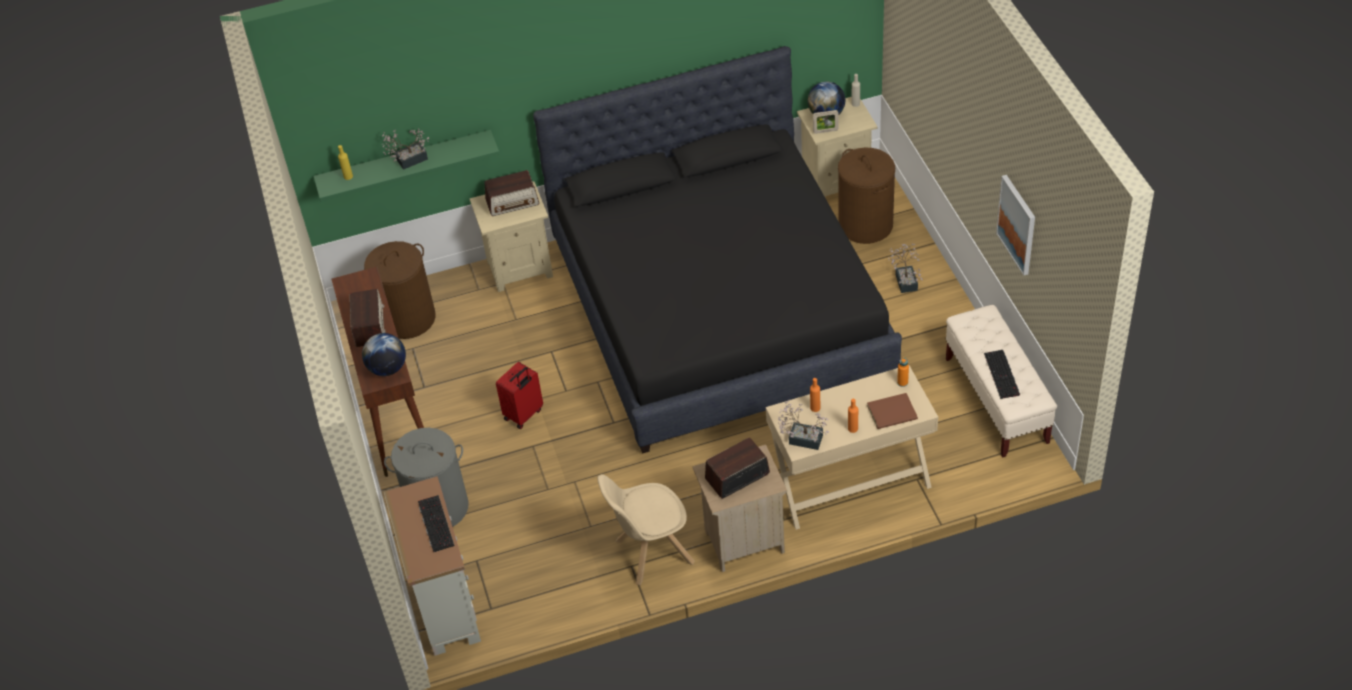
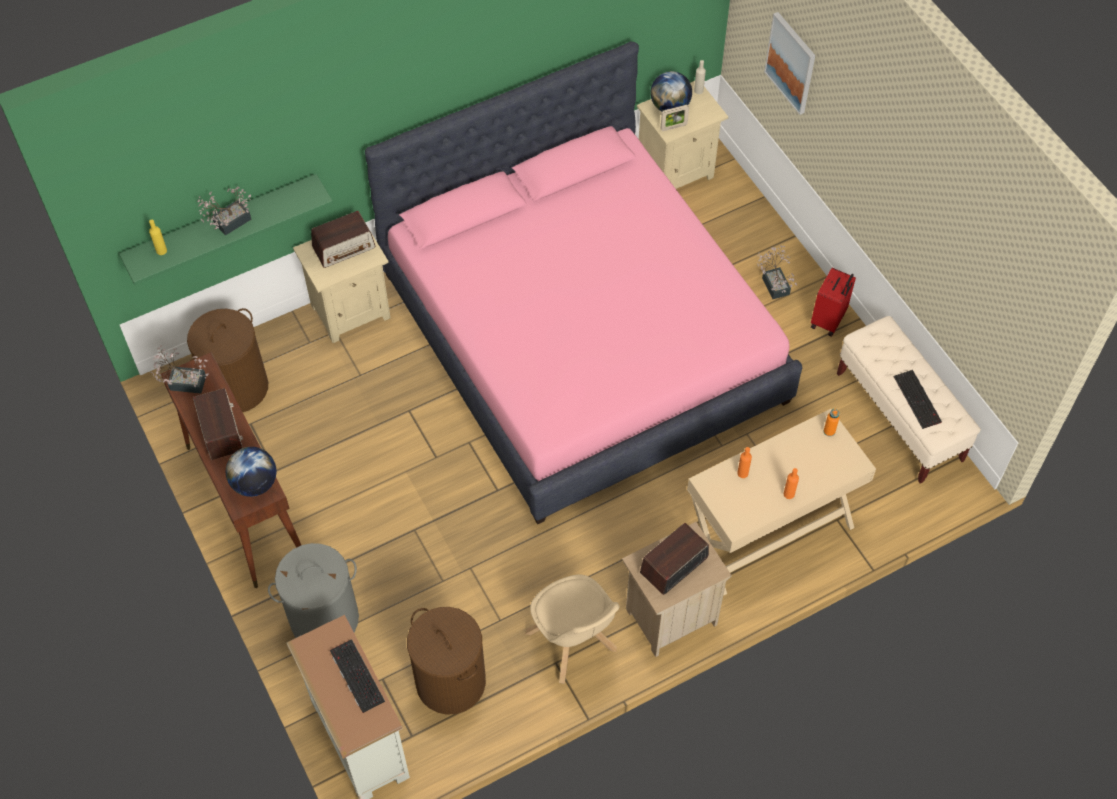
camera: 15 degrees left, 10 degrees up
red suitcase [496,362,543,429] -> red suitcase moved to [811,268,856,336]
black bed [533,46,902,454] -> pink bed [365,41,802,524]
beige chair [597,474,695,586] -> beige chair turned 90 degrees counterclockwise [525,575,619,684]
potted plant [778,400,829,450] -> potted plant moved to [151,345,208,393]
brown laundry basket [838,148,895,244] -> brown laundry basket moved to [407,607,486,715]
brown book [867,393,918,429] -> none
picture [996,175,1035,276] -> picture moved to [764,12,815,115]

